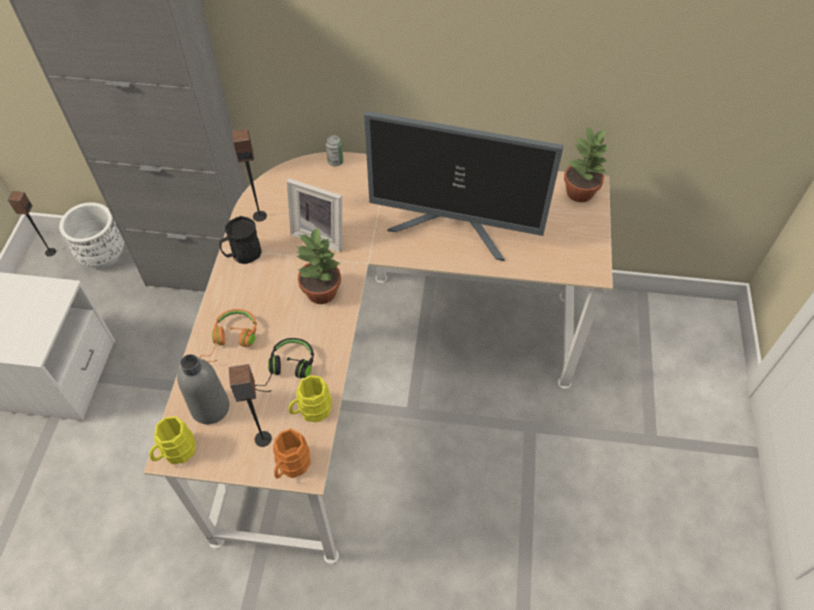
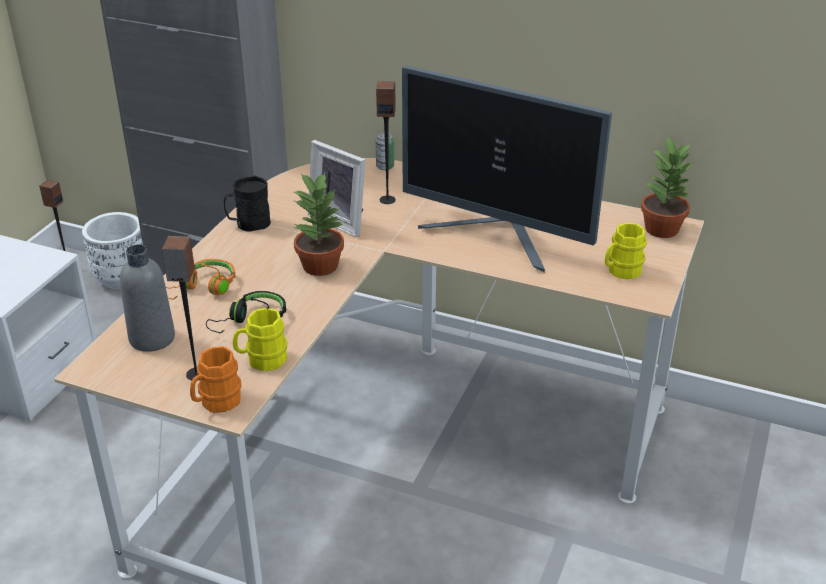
camera: 15 degrees right, 20 degrees down
yellow mug [149,416,196,464] -> yellow mug moved to [605,223,647,279]
speaker [232,129,267,222] -> speaker moved to [376,81,396,204]

